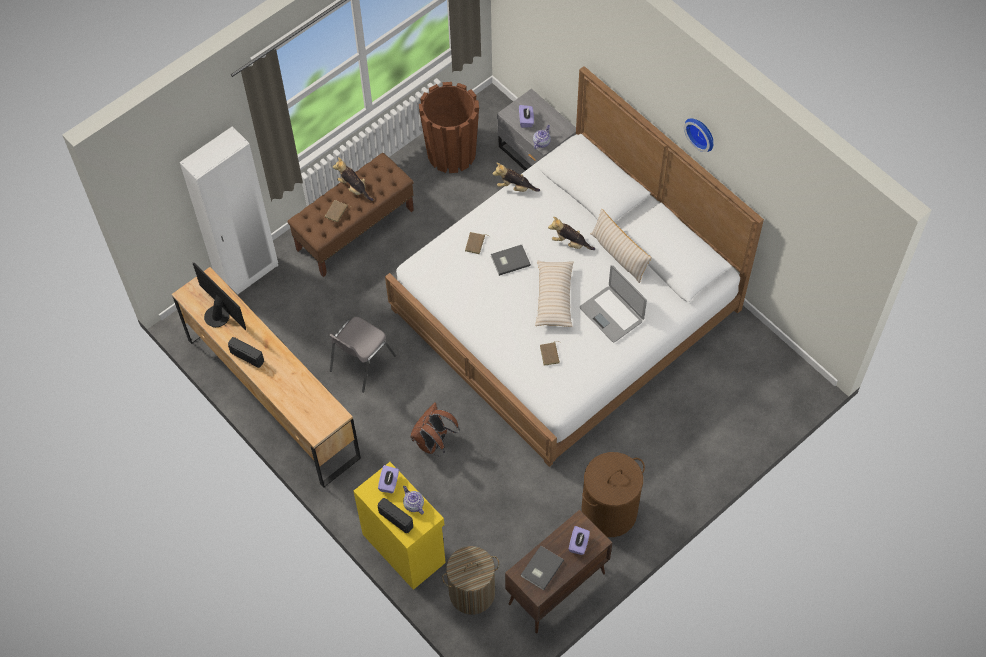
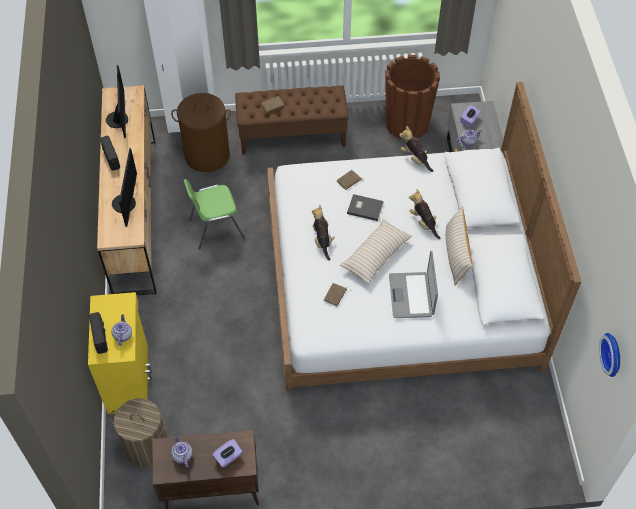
camera: 35 degrees right, 5 degrees down
grey chair [329,317,396,393] -> green chair [184,179,245,249]
plush toy [333,157,374,201] -> plush toy moved to [312,205,335,261]
purple tissue box [378,465,399,493] -> none
brown backpack [410,402,460,457] -> none
grey book [521,546,564,590] -> teapot [171,435,193,467]
brown laundry basket [582,452,645,537] -> brown laundry basket moved to [171,93,231,172]
wall clock [684,118,713,152] -> wall clock moved to [599,333,620,377]
none -> monitor [112,147,137,227]

